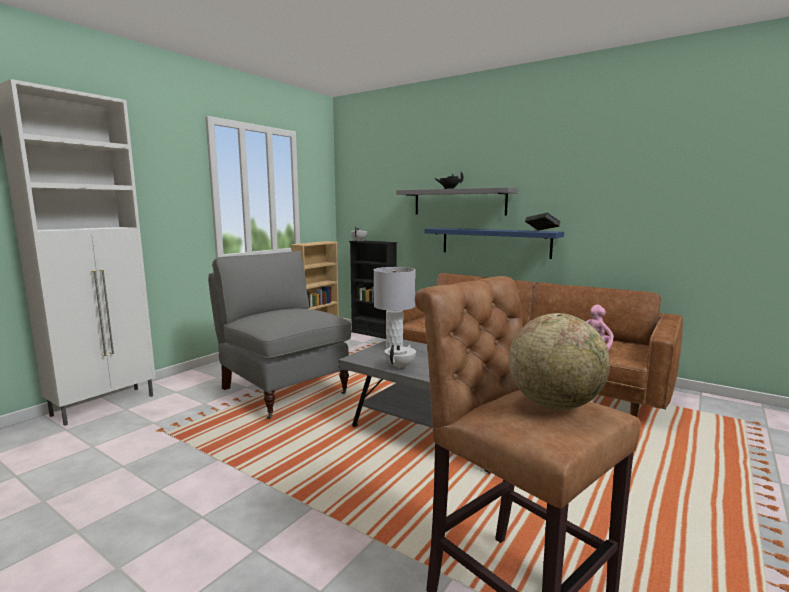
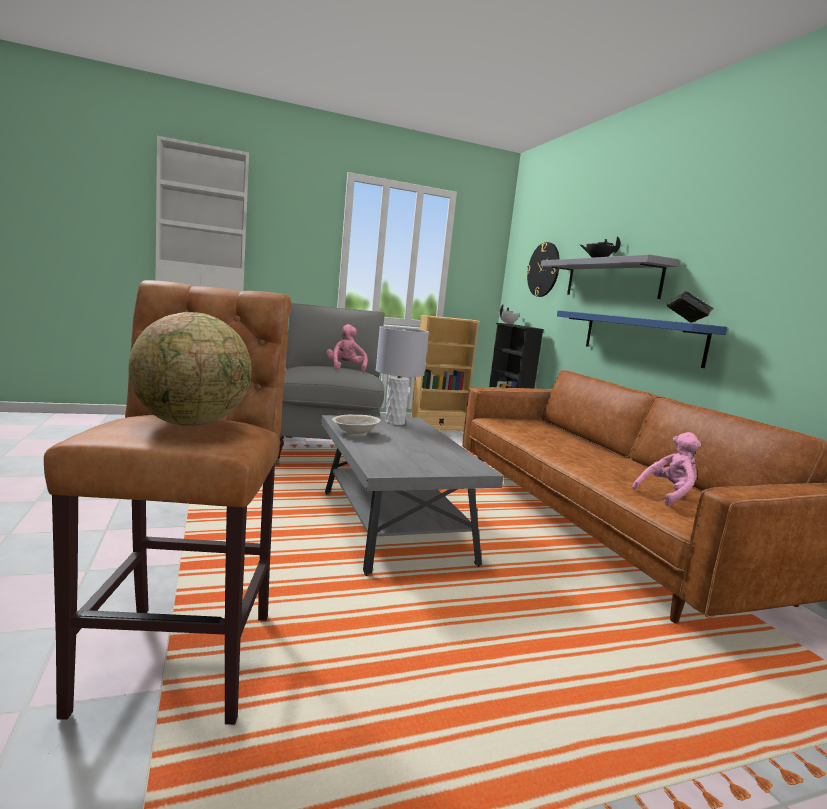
camera: 35 degrees right, 0 degrees up
white teapot [385,345,416,370] -> beige bowl [332,415,381,435]
none -> pink plush toy [326,324,368,373]
none -> wall clock [526,242,560,297]

